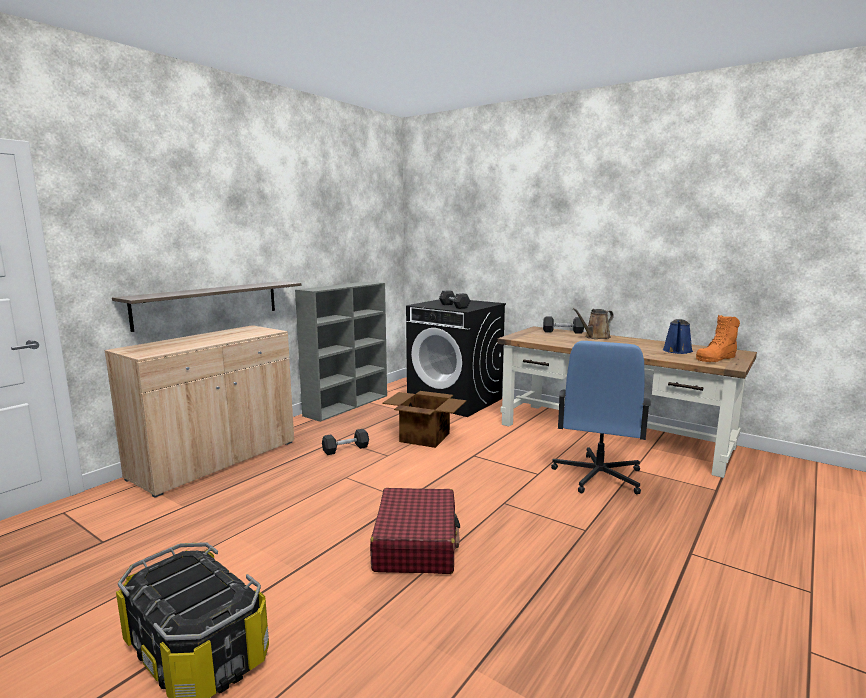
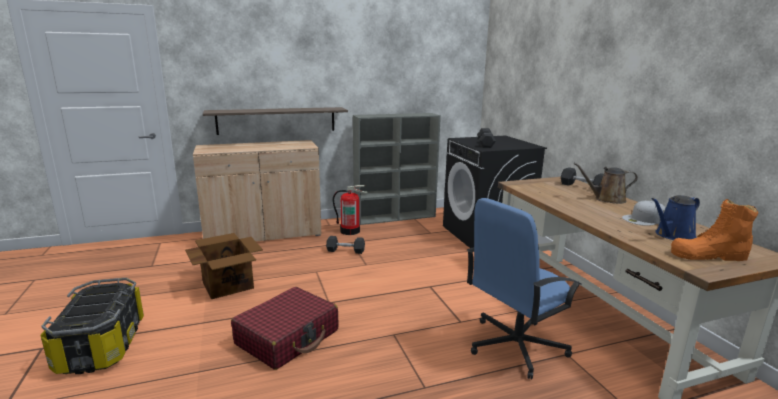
camera: 35 degrees right, 5 degrees up
cardboard box [382,391,466,448] -> cardboard box moved to [185,233,263,299]
none -> fire extinguisher [332,185,368,235]
none -> white cap [622,201,666,226]

